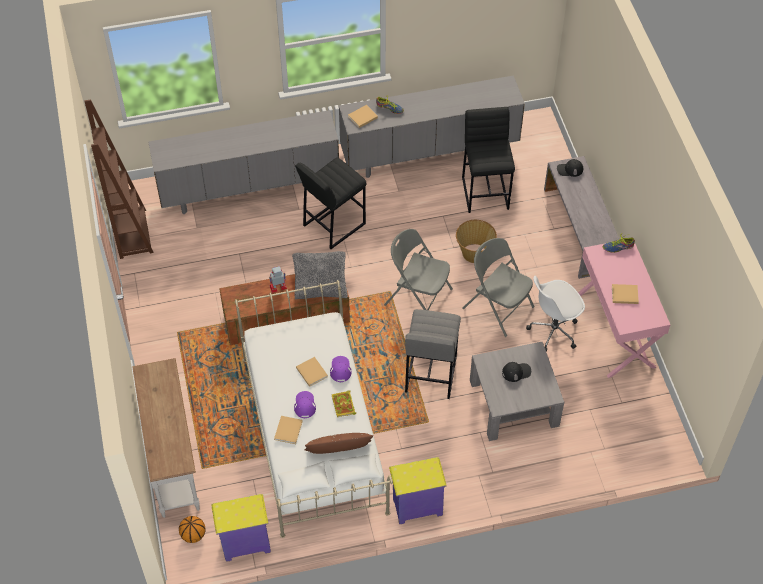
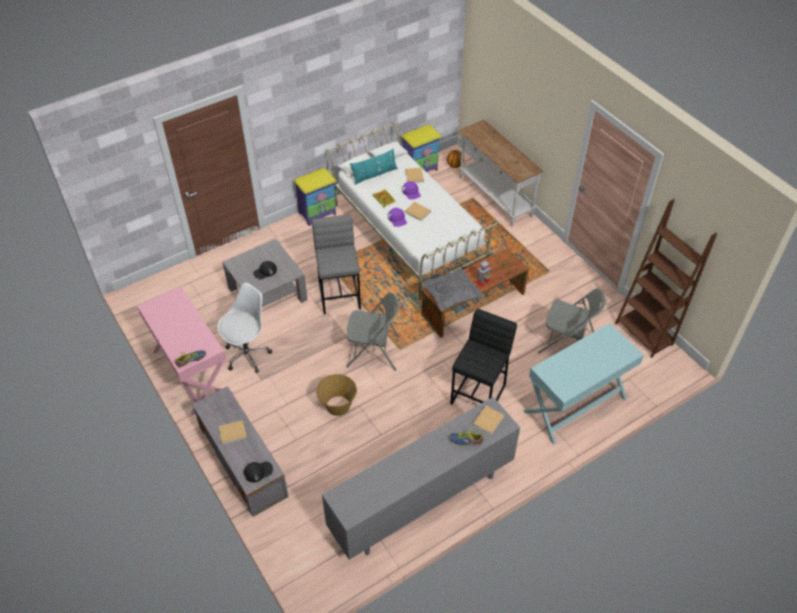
camera: 160 degrees right, 5 degrees down
grey cabinet [149,110,339,214] -> turquoise desk [524,323,644,445]
brown pillow [305,433,373,454] -> turquoise pillow [350,148,398,185]
black stool [462,107,515,213] -> none
grey chair [462,238,535,338] -> grey chair moved to [538,288,605,354]
beige book [612,284,639,304] -> beige book moved to [219,420,247,445]

